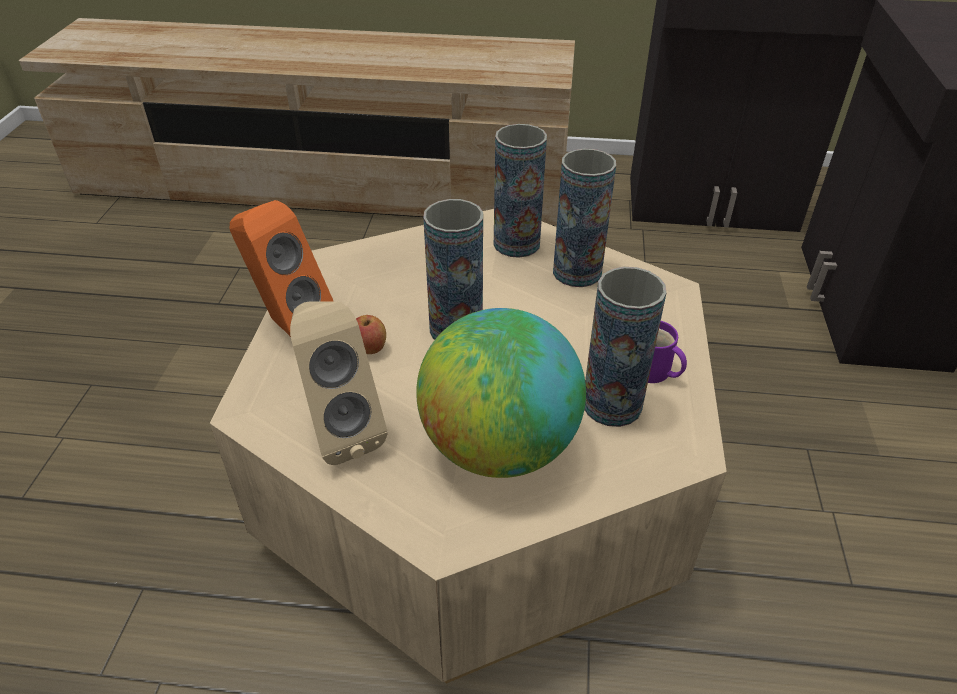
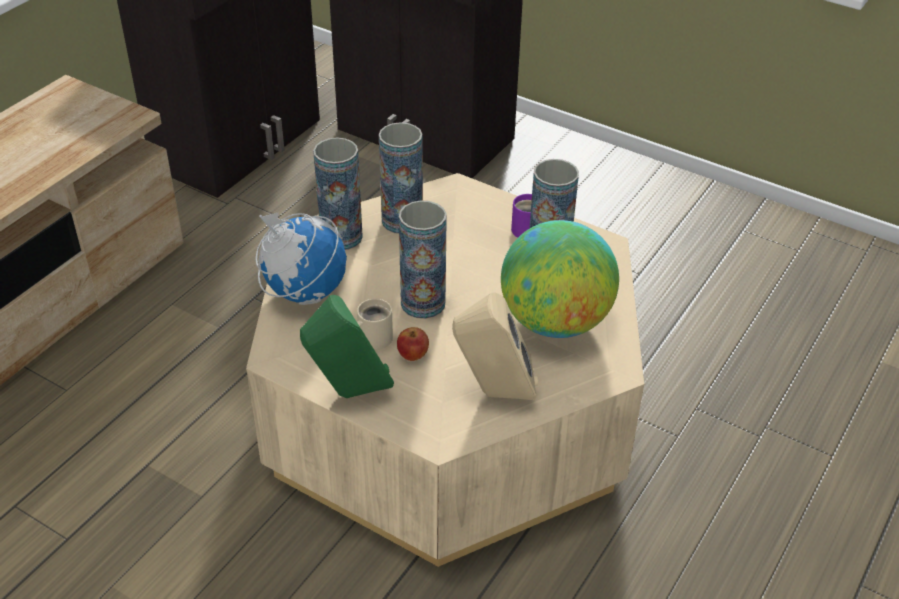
camera: 65 degrees left, 0 degrees up
orange speaker [229,200,334,337] -> green speaker [300,295,394,398]
none -> globe [255,212,347,305]
none -> beige mug [357,299,393,350]

